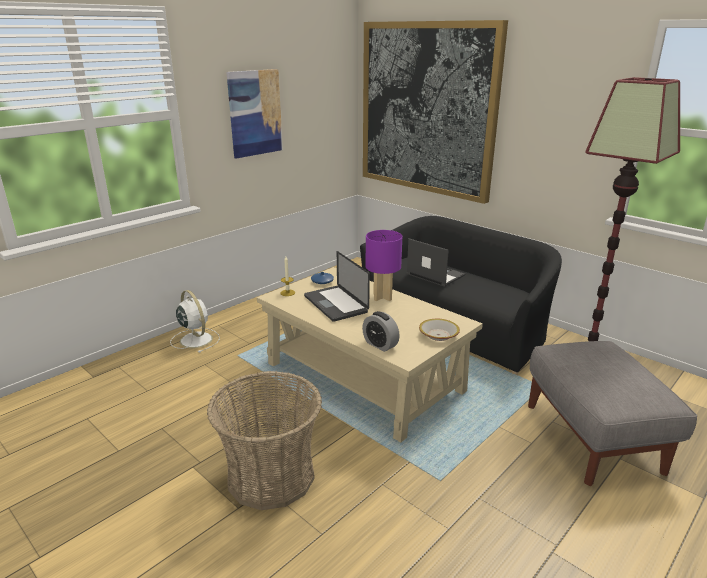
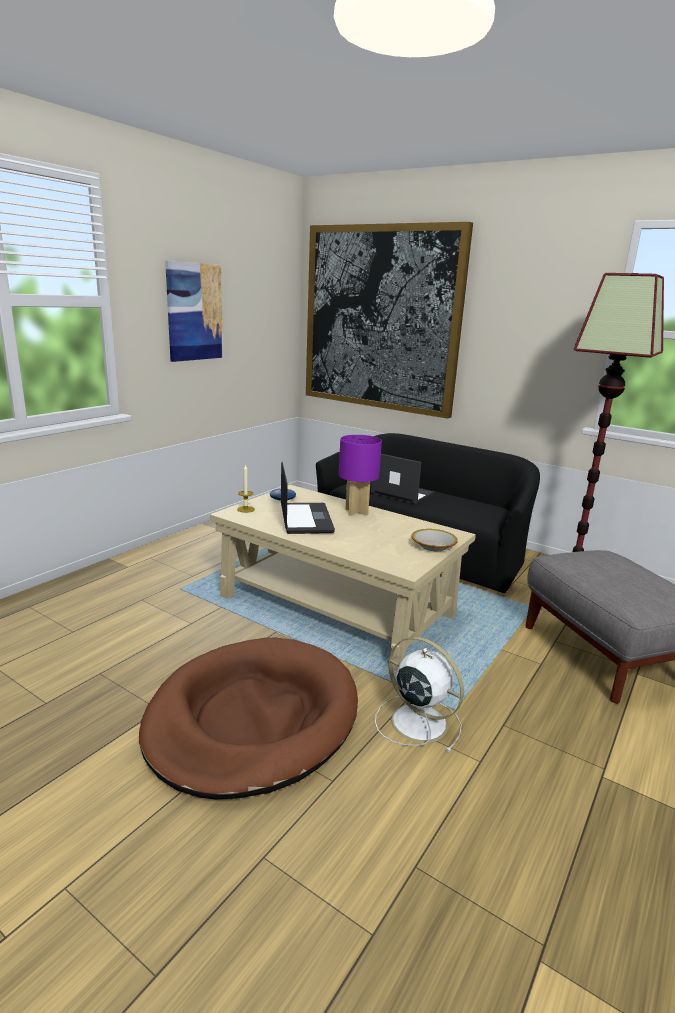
camera: 10 degrees left, 5 degrees down
white fan [170,290,220,353] -> white fan moved to [375,637,464,752]
basket [207,371,322,510] -> brown dog bed [139,638,358,799]
laptop [304,251,370,322] -> laptop turned 150 degrees counterclockwise [281,462,335,534]
alarm clock [362,311,400,352] -> none

